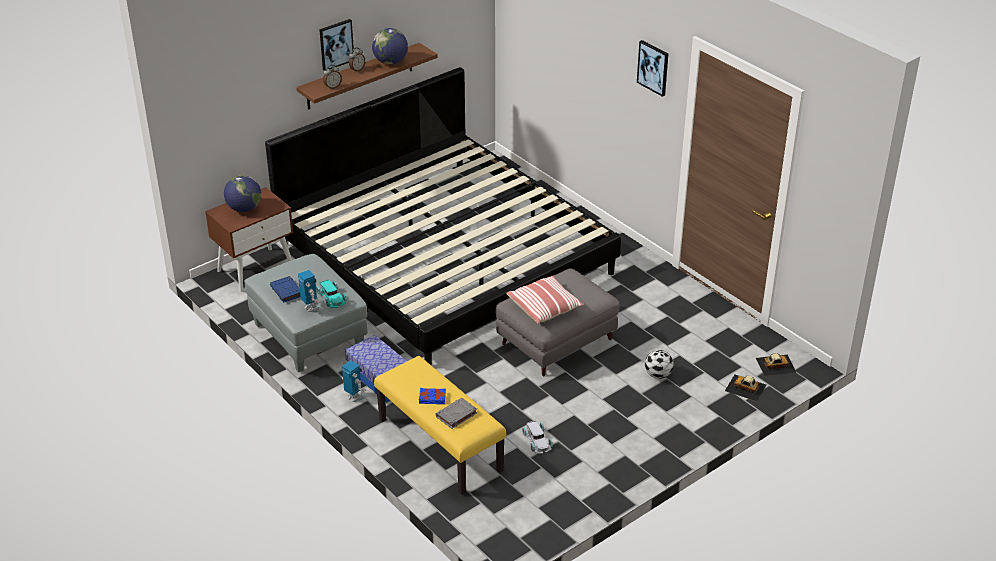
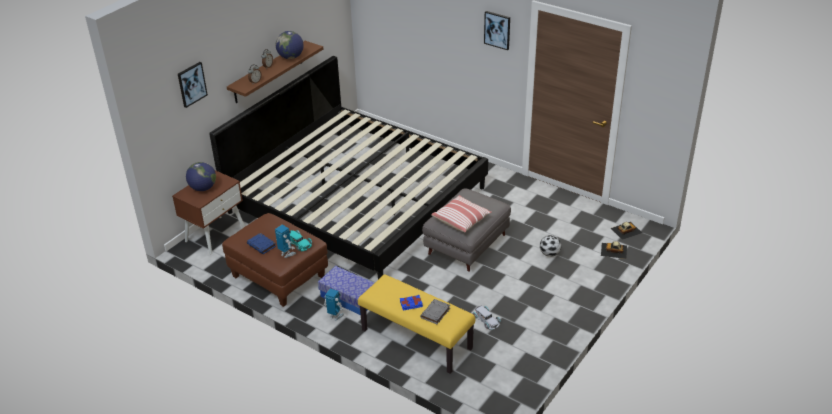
camera: 15 degrees left, 0 degrees up
grey ottoman [244,254,368,372] -> brown ottoman [222,213,328,307]
picture [319,19,354,71] -> picture moved to [178,62,208,108]

